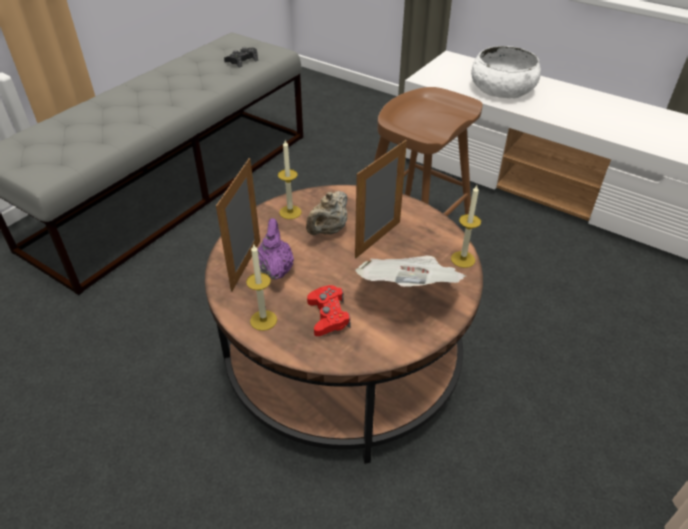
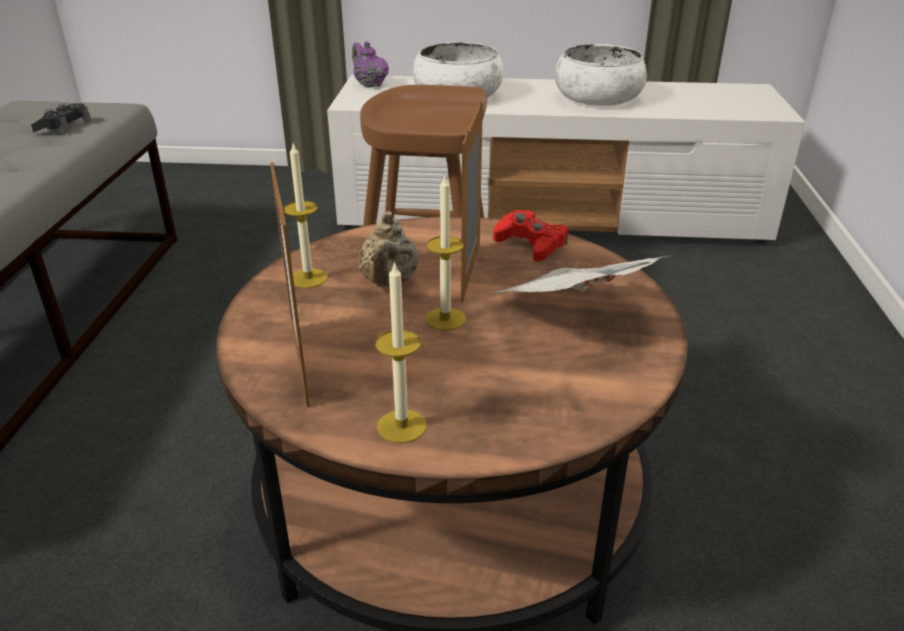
camera: 30 degrees left, 10 degrees down
purple teapot [258,218,294,280] -> purple teapot moved to [352,41,389,88]
red game controller [307,285,350,336] -> red game controller moved to [493,210,568,262]
candle [451,185,481,268] -> candle moved to [425,176,466,331]
none -> white bowl [555,44,647,106]

